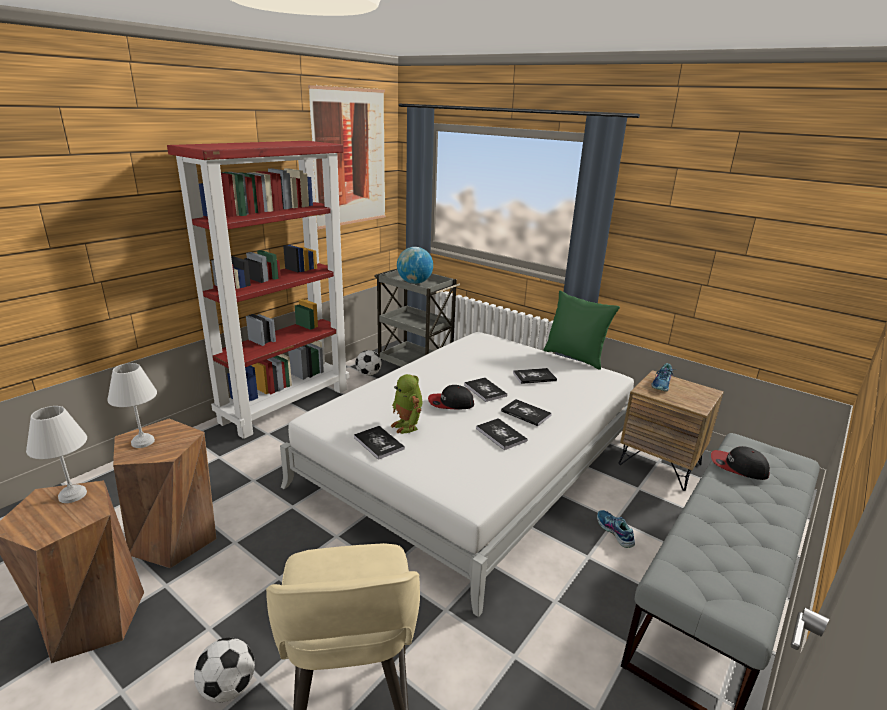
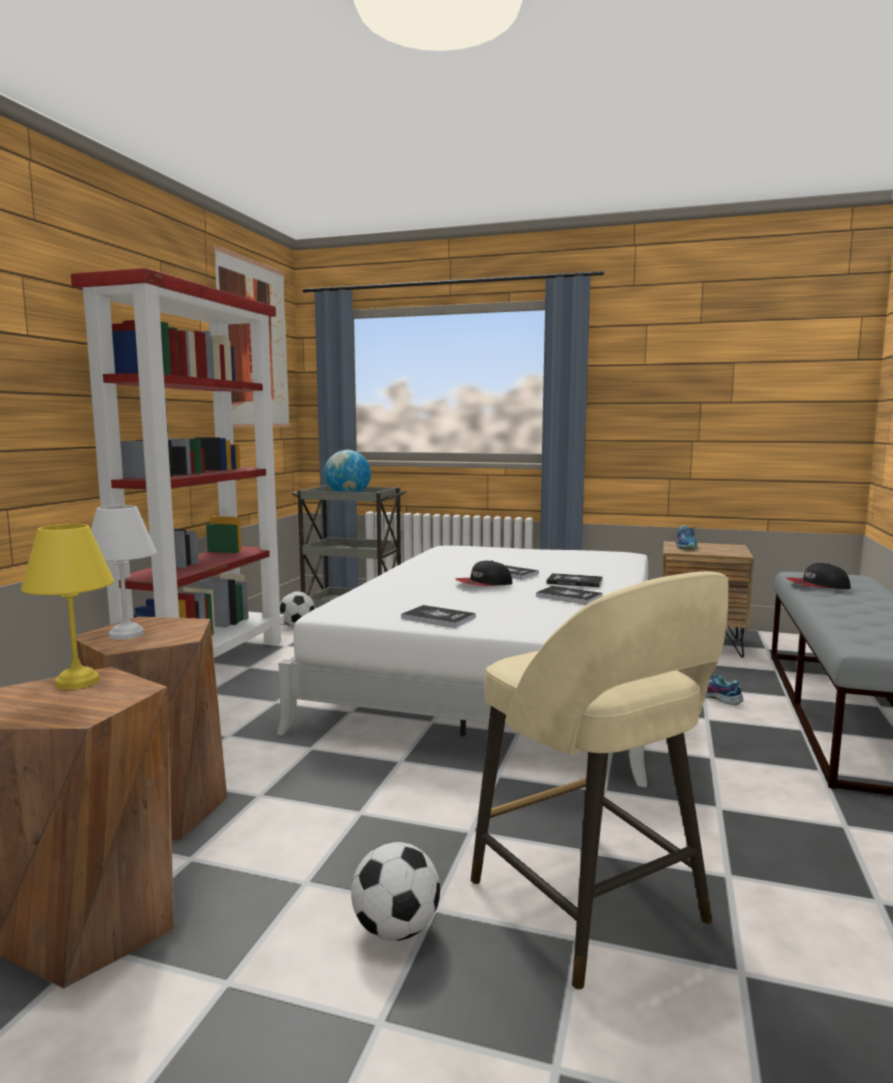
camera: 20 degrees left, 15 degrees down
white table lamp [26,406,87,503] -> yellow table lamp [21,524,114,690]
toy robot [391,374,423,434] -> none
book [513,368,557,384] -> none
green pillow [543,291,620,370] -> none

